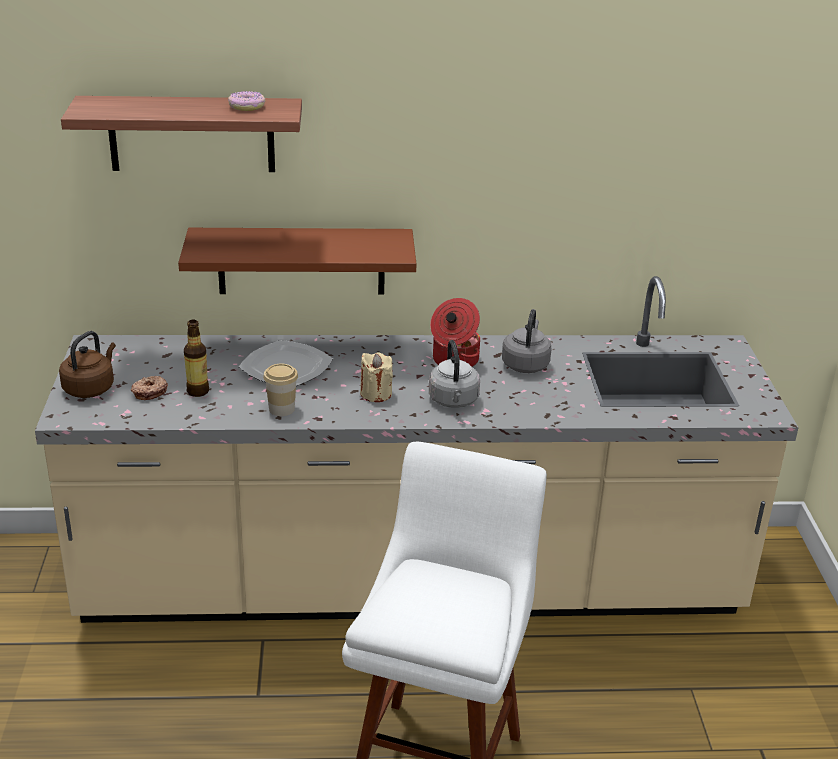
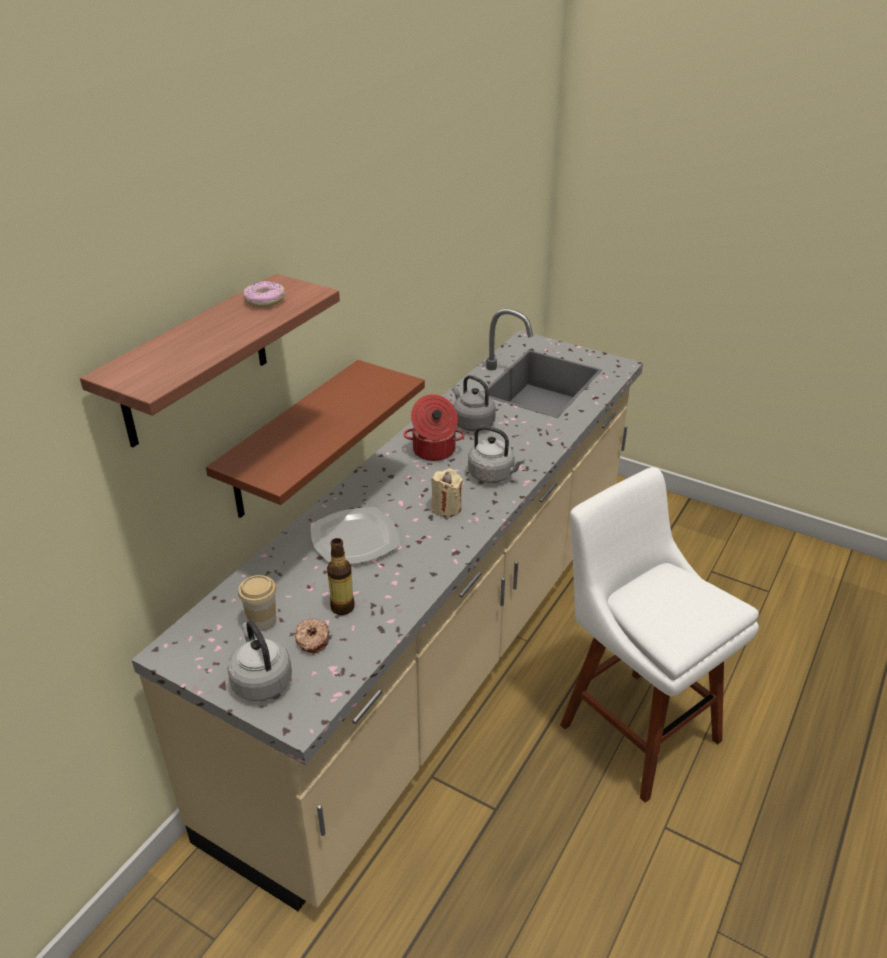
camera: 55 degrees left, 5 degrees up
brown kettle [59,331,116,398] -> grey kettle [227,621,292,701]
cup [263,364,298,416] -> cup moved to [238,575,277,631]

